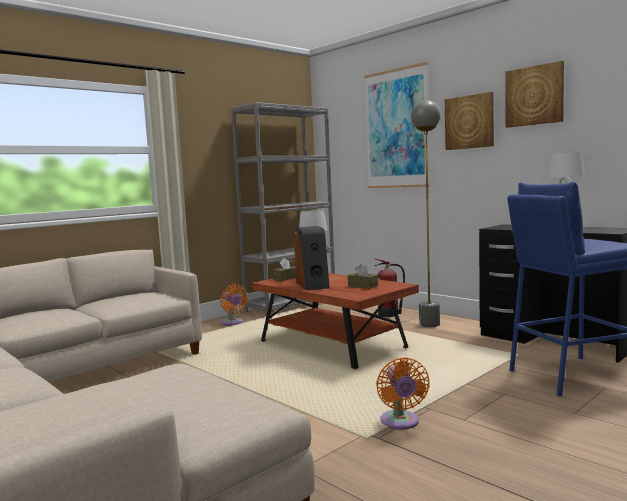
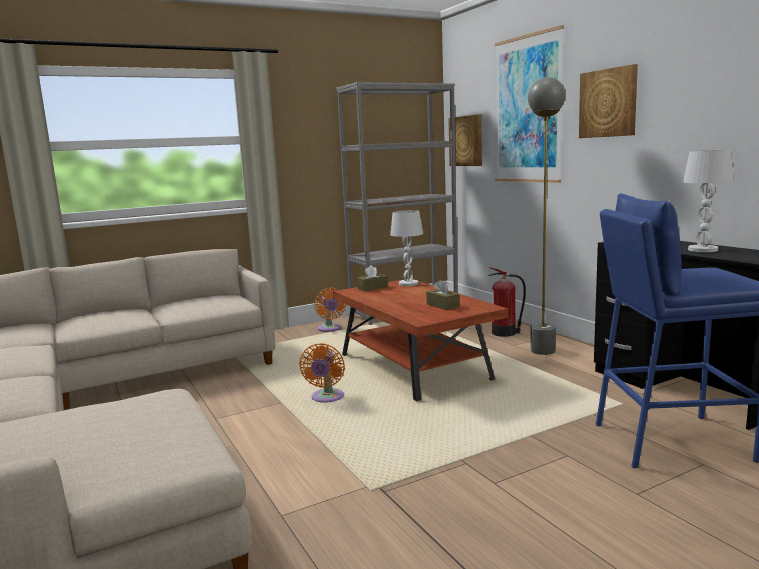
camera: 15 degrees right, 5 degrees up
speaker [294,226,330,290] -> none
orange fan [376,357,430,430] -> orange fan moved to [299,343,345,403]
picture [505,61,564,128] -> picture moved to [448,114,482,166]

